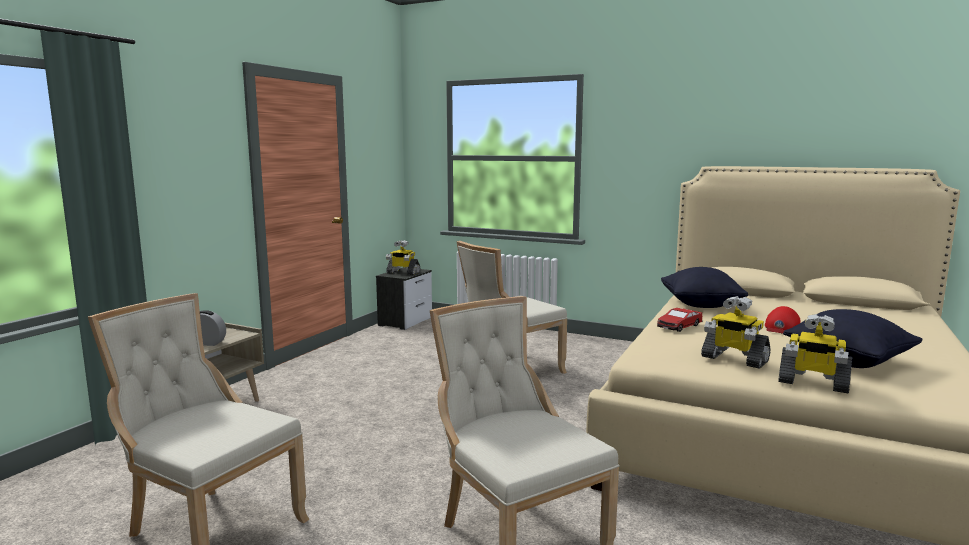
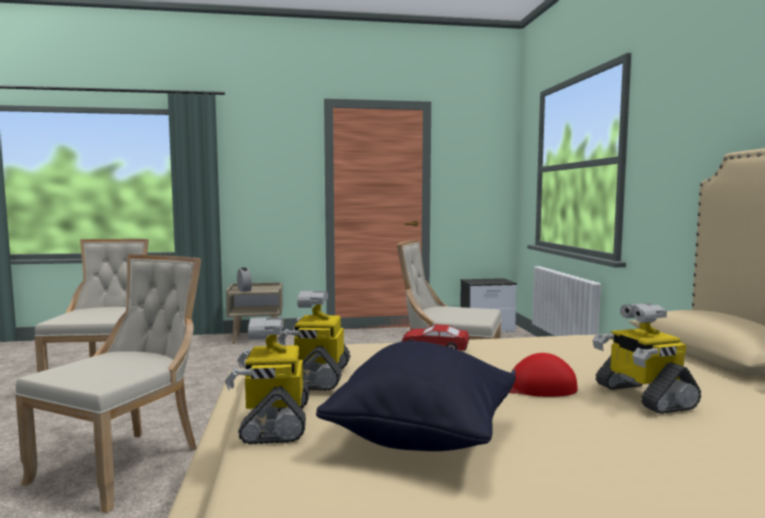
camera: 55 degrees right, 5 degrees down
toy robot [386,240,420,275] -> toy robot moved to [593,303,701,414]
black pillow [661,267,748,308] -> none

